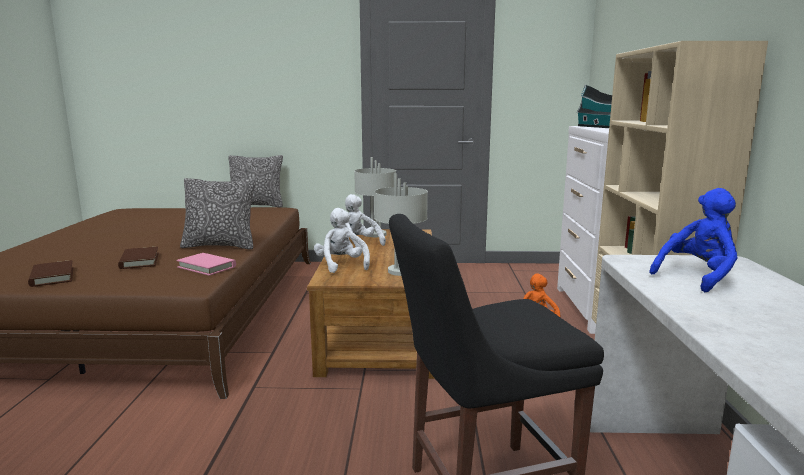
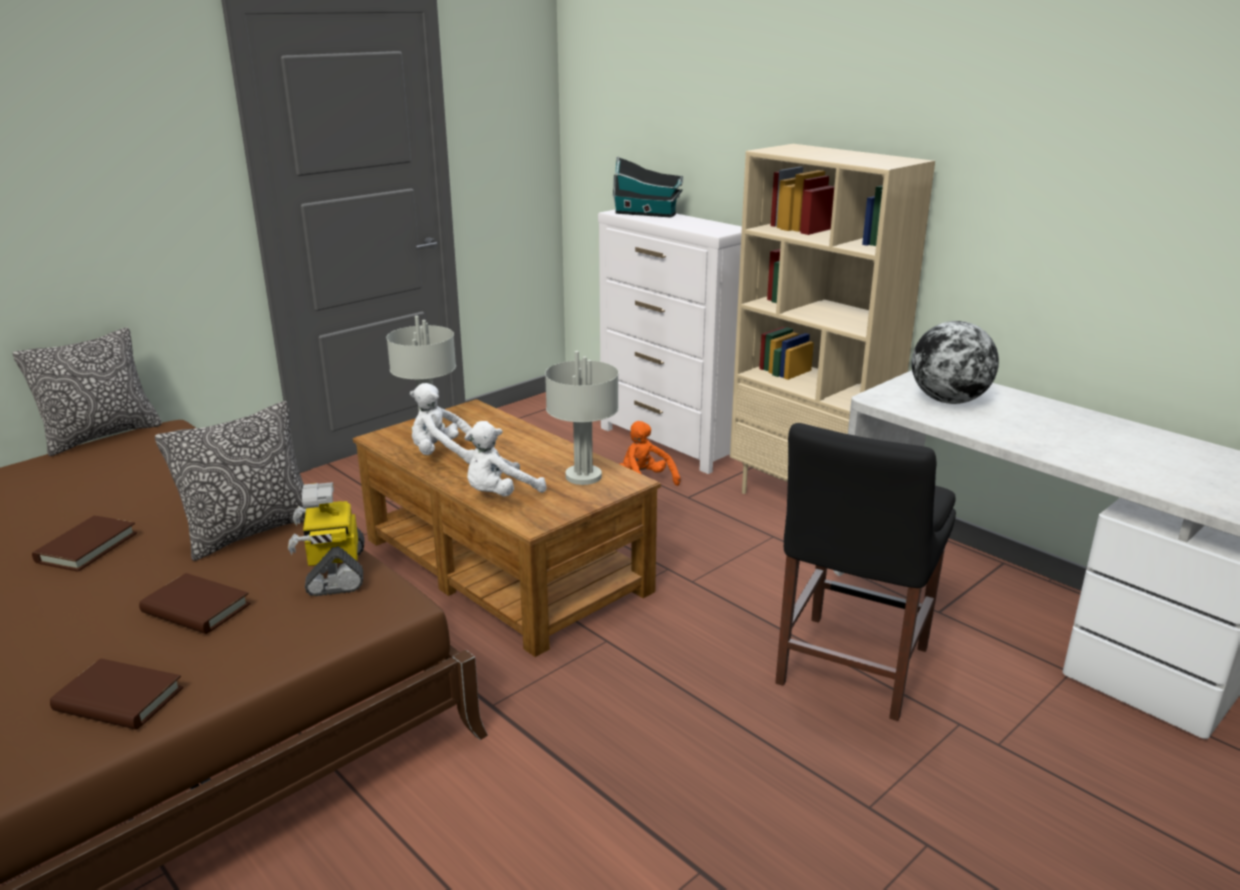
camera: 45 degrees left, 10 degrees up
pink book [177,253,236,276] -> toy robot [288,482,365,596]
white plush toy [314,208,370,273] -> white plush toy turned 60 degrees counterclockwise [464,421,546,497]
blue plush toy [649,188,738,292] -> globe [912,321,999,404]
none -> brown book [32,516,137,572]

